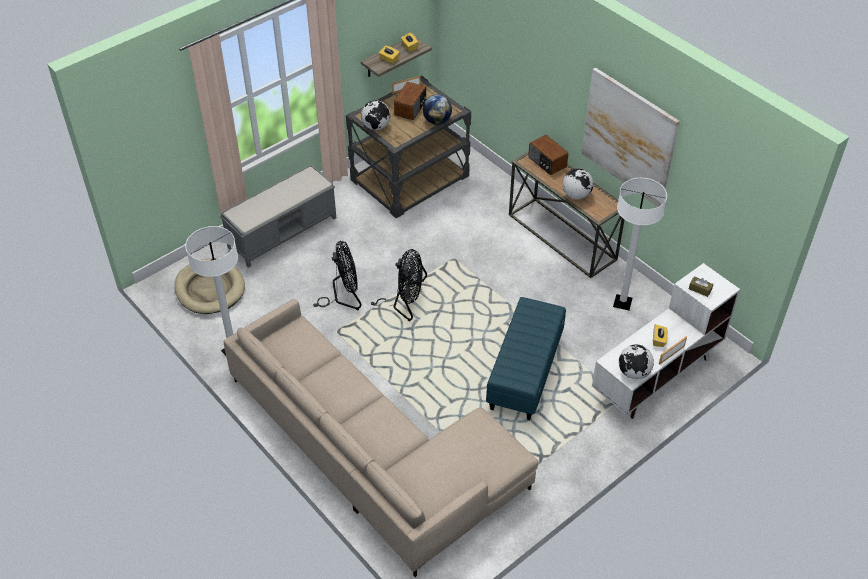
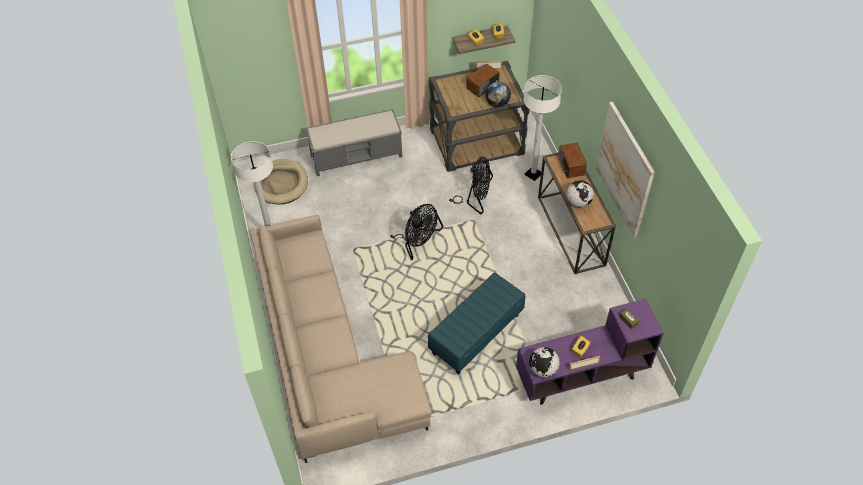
camera: 25 degrees right, 5 degrees up
black fan [313,240,362,310] -> black fan moved to [448,157,493,215]
globe [361,100,390,130] -> none
white tv stand [592,263,740,419] -> purple tv stand [516,299,664,405]
white floor lamp [613,178,667,311] -> white floor lamp moved to [524,75,562,181]

